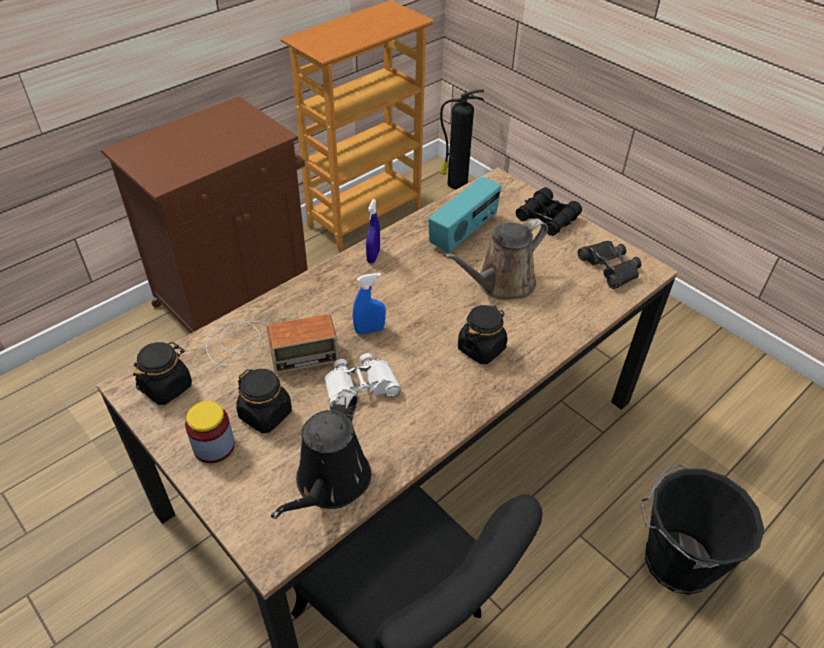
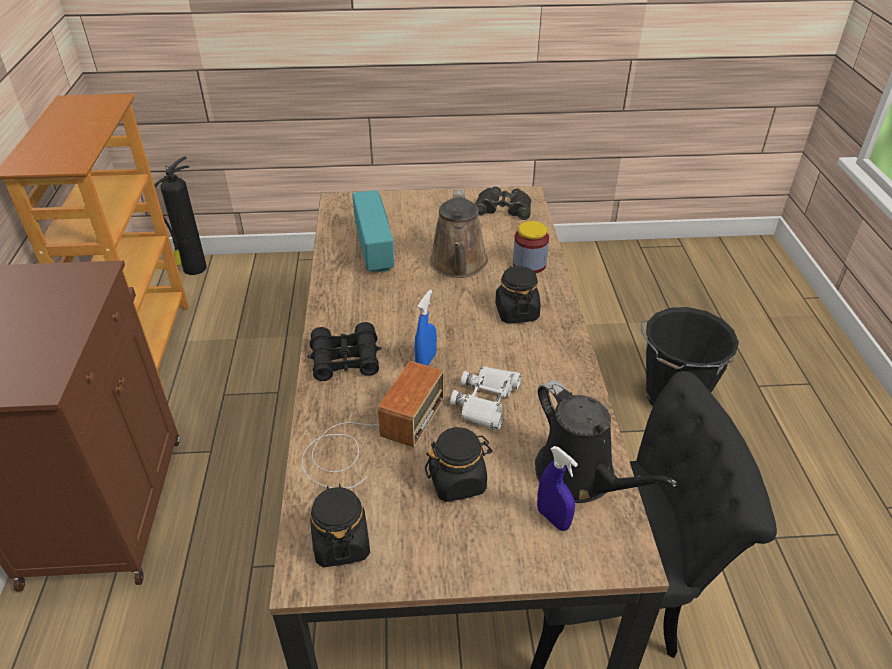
camera: 50 degrees left, 5 degrees down
jar [185,401,235,463] -> jar moved to [513,221,549,273]
blue spray bottle [366,199,380,263] -> blue spray bottle moved to [537,446,578,531]
black binoculars [516,187,582,236] -> black binoculars moved to [307,322,382,381]

